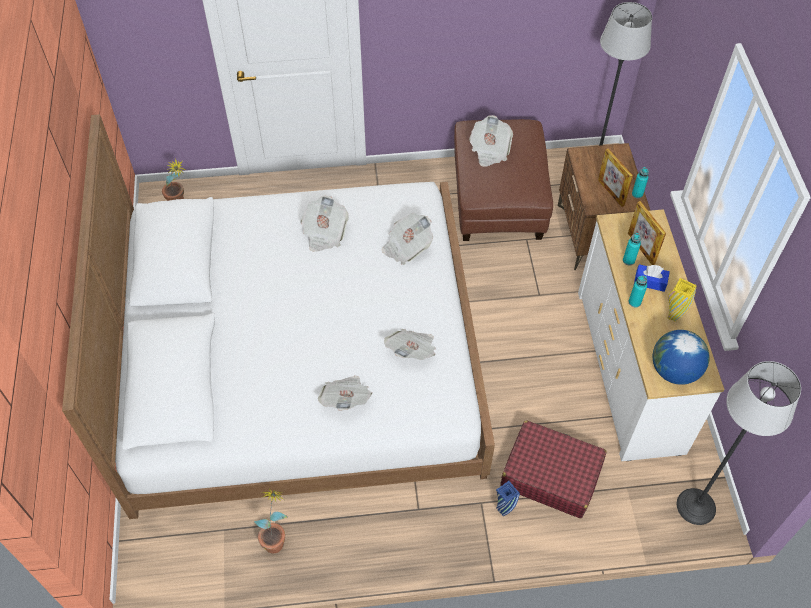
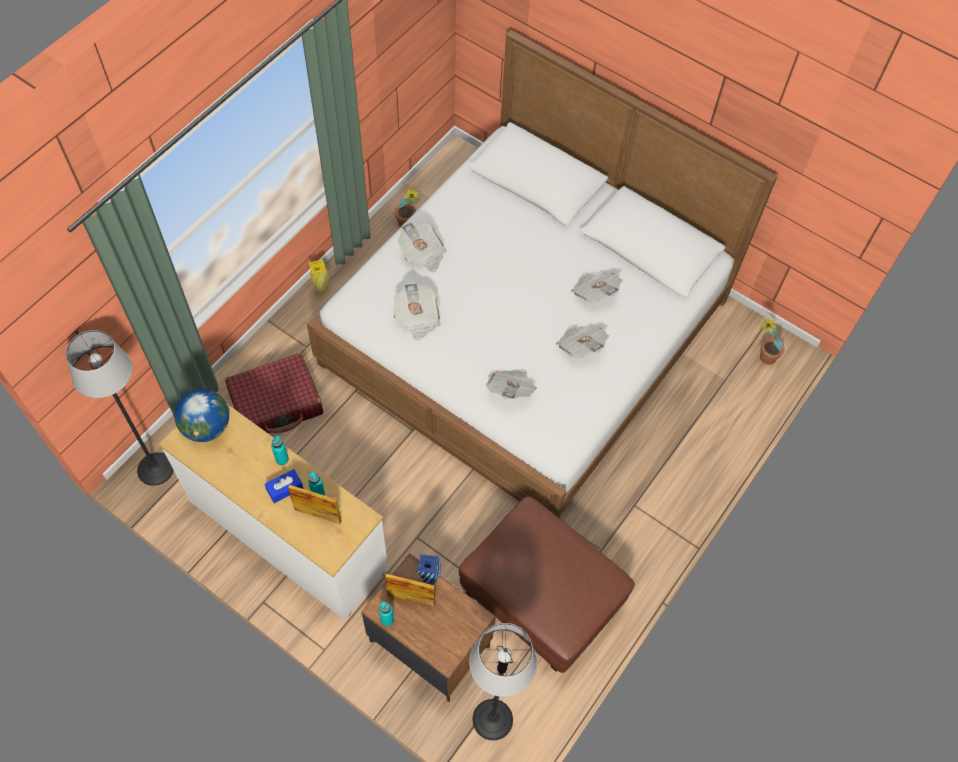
camera: 130 degrees right, 5 degrees up
newspaper [469,115,513,167] -> newspaper moved to [571,272,622,302]
blue vase [496,481,520,516] -> blue vase moved to [416,554,441,585]
yellow vase [668,278,697,322] -> yellow vase moved to [309,260,328,294]

